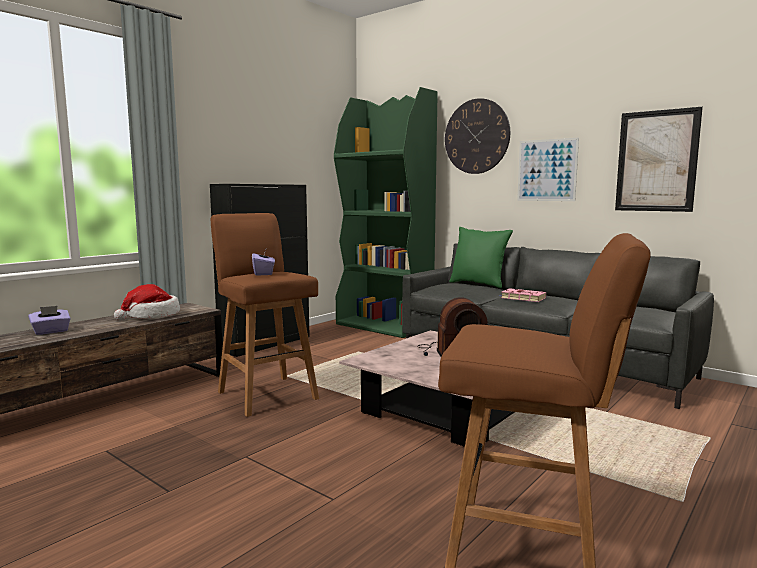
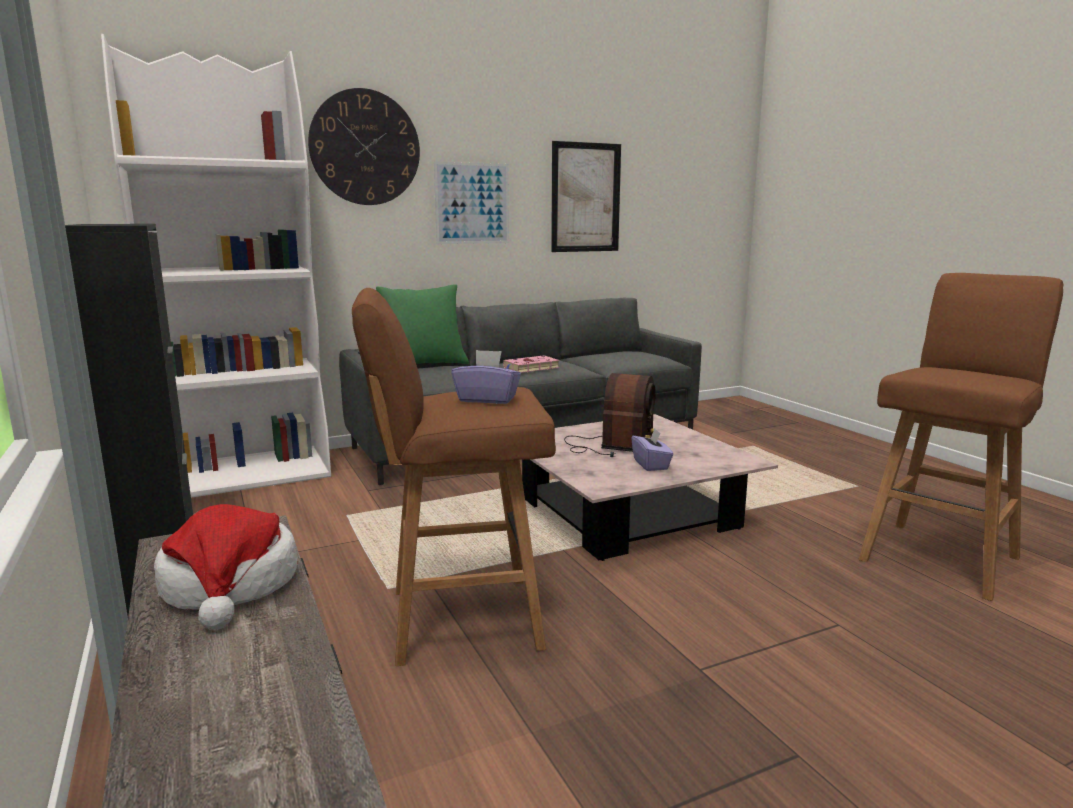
camera: 65 degrees left, 5 degrees up
purple tissue box [28,306,71,335] -> purple tissue box moved to [631,428,674,471]
green bookcase [334,87,438,338] -> white bookcase [101,34,331,498]

